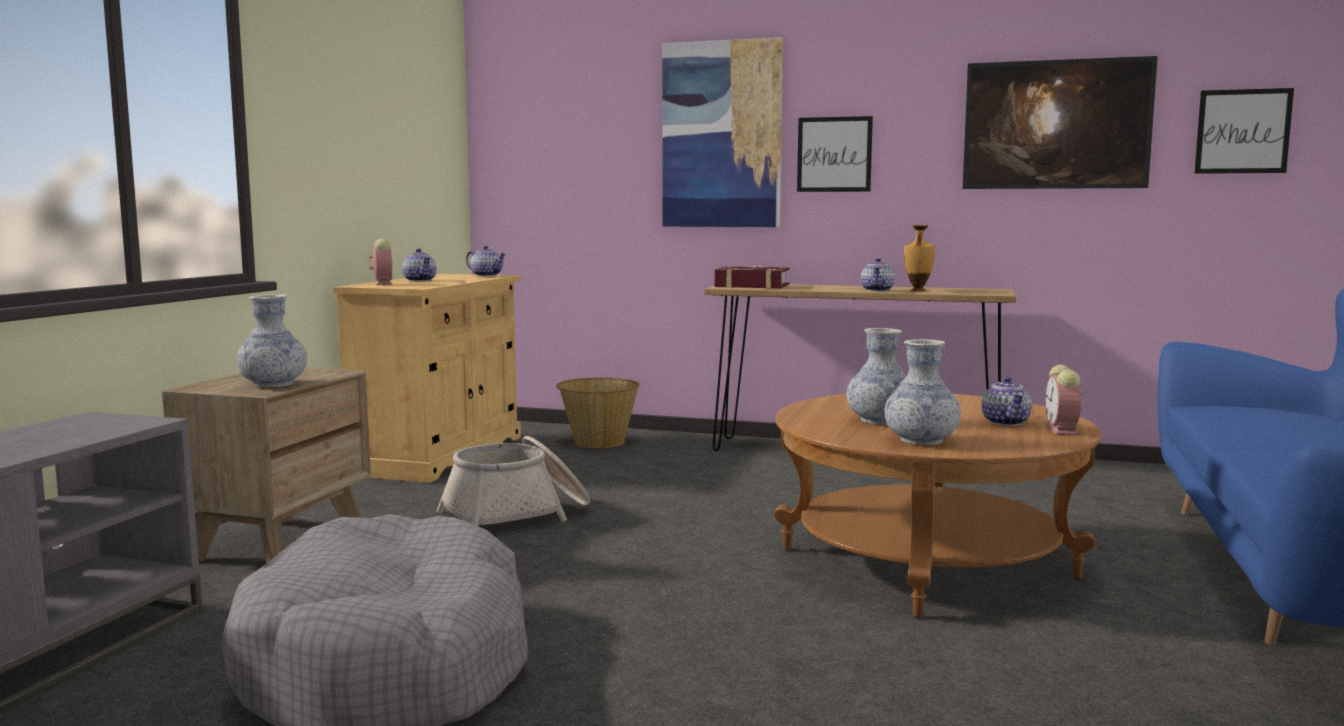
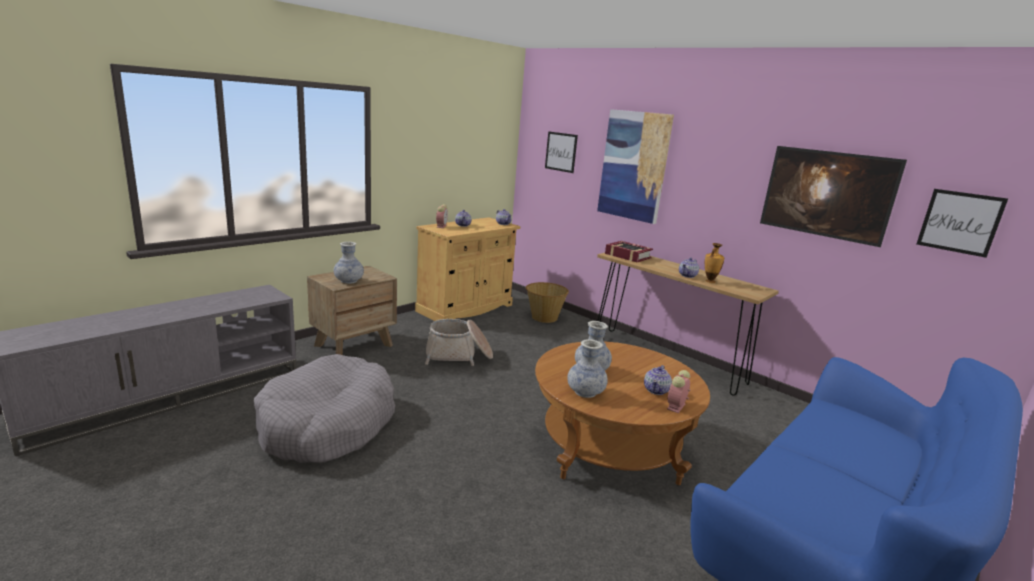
camera: 25 degrees right, 10 degrees up
picture [797,116,873,192] -> picture moved to [545,131,578,173]

